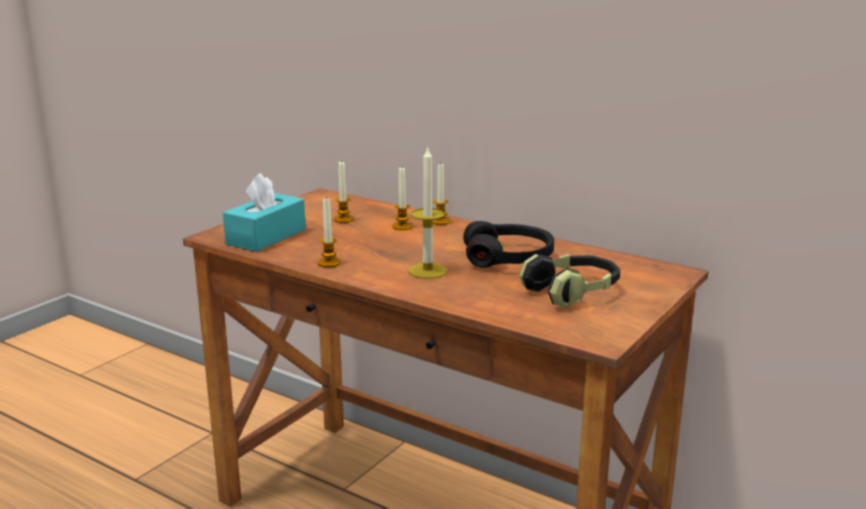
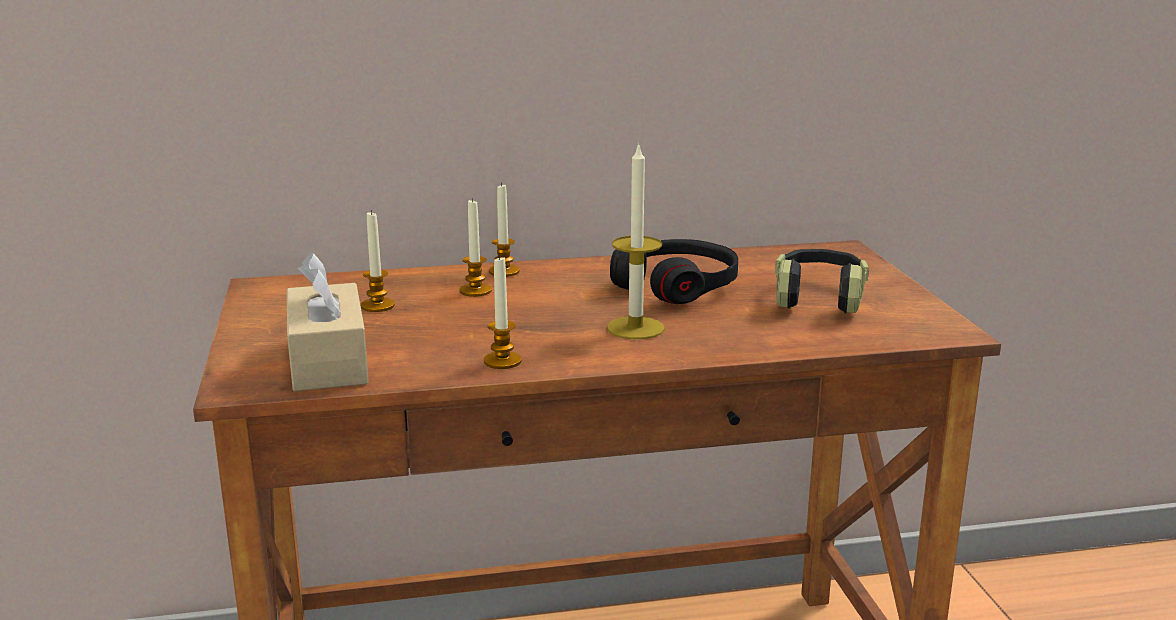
camera: 45 degrees left, 0 degrees up
turquoise tissue box [223,173,306,252] -> beige tissue box [287,253,369,391]

